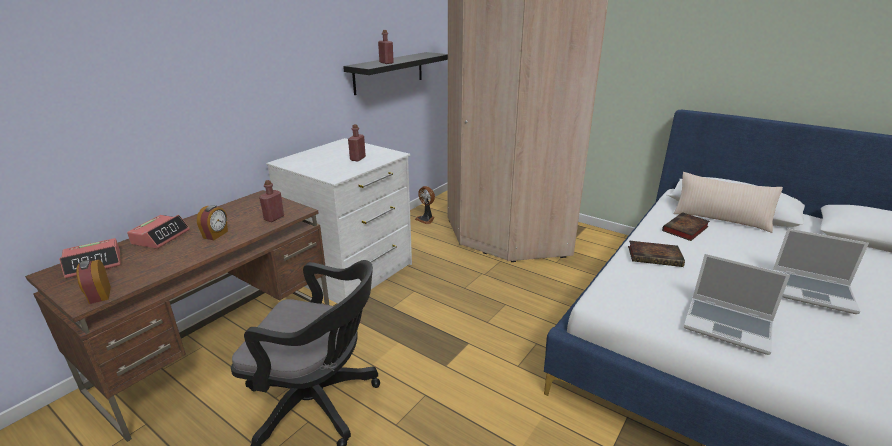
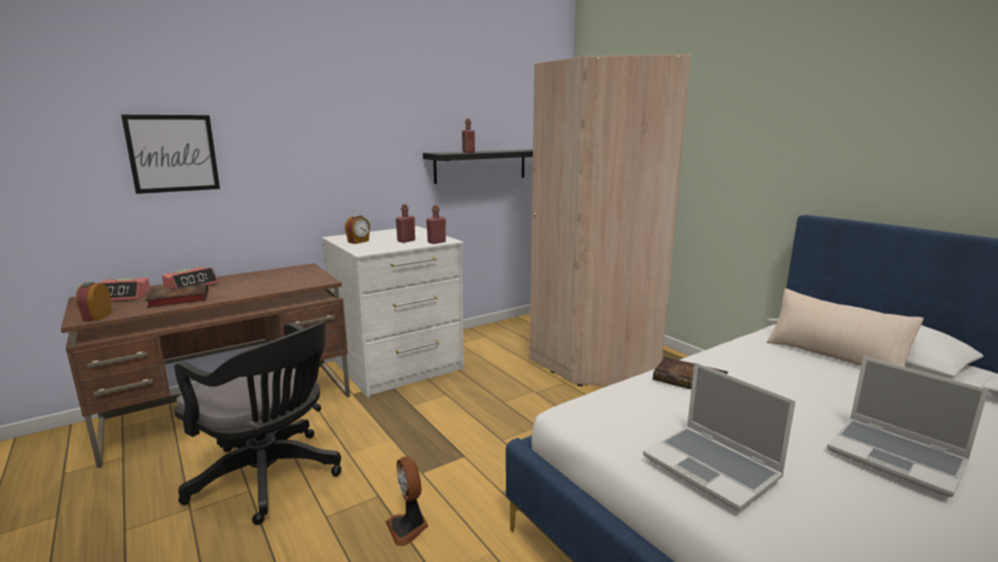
camera: 20 degrees right, 10 degrees down
alarm clock [197,205,228,240] -> alarm clock moved to [345,215,370,244]
red bottle [259,180,284,222] -> red bottle moved to [426,205,446,244]
fan [415,186,435,224] -> fan moved to [386,456,428,546]
book [662,212,710,241] -> book moved to [145,284,208,308]
none -> picture [121,115,220,194]

